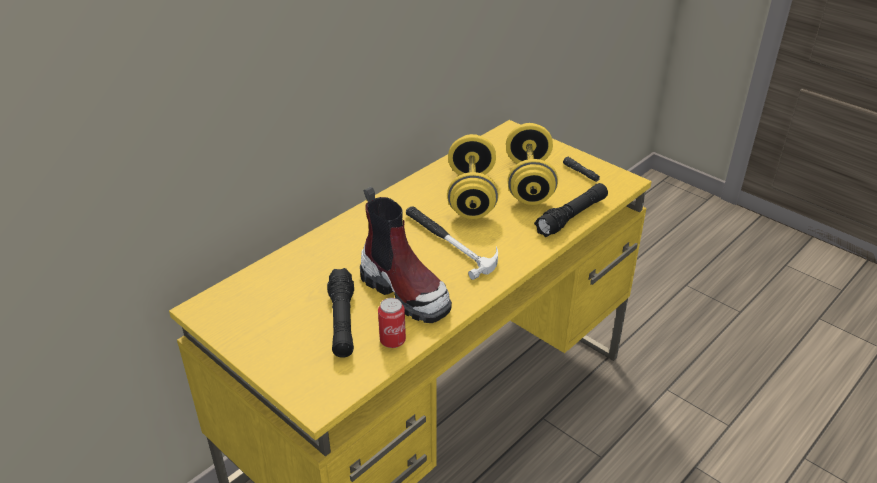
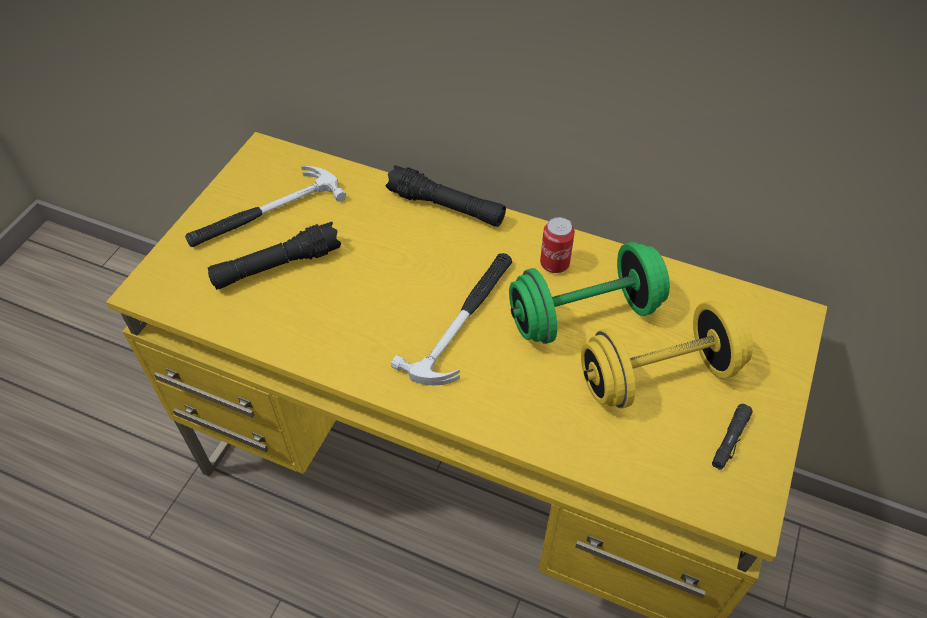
camera: 70 degrees right, 15 degrees up
boot [360,186,452,323] -> none
can [378,298,406,348] -> can moved to [540,217,575,273]
yellow dumbbell [447,134,499,219] -> green dumbbell [509,242,670,344]
black flashlight [534,183,608,237] -> black flashlight moved to [385,165,506,227]
none -> hammer [185,166,346,247]

